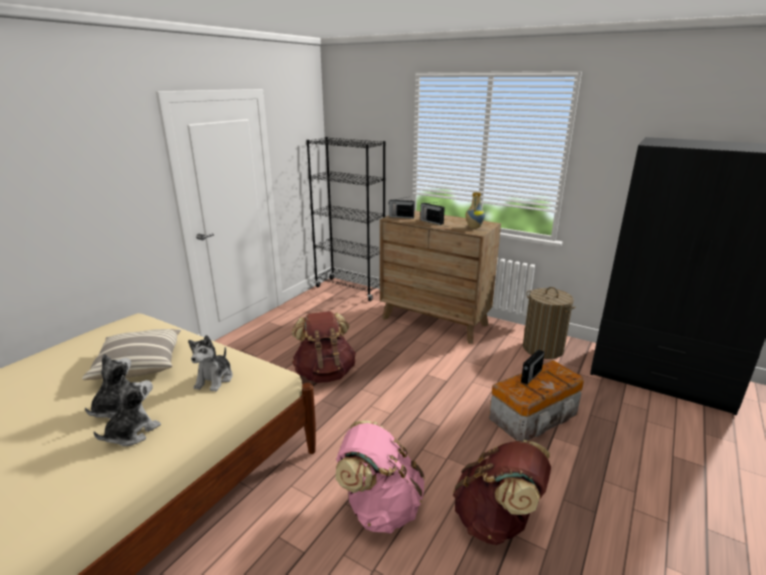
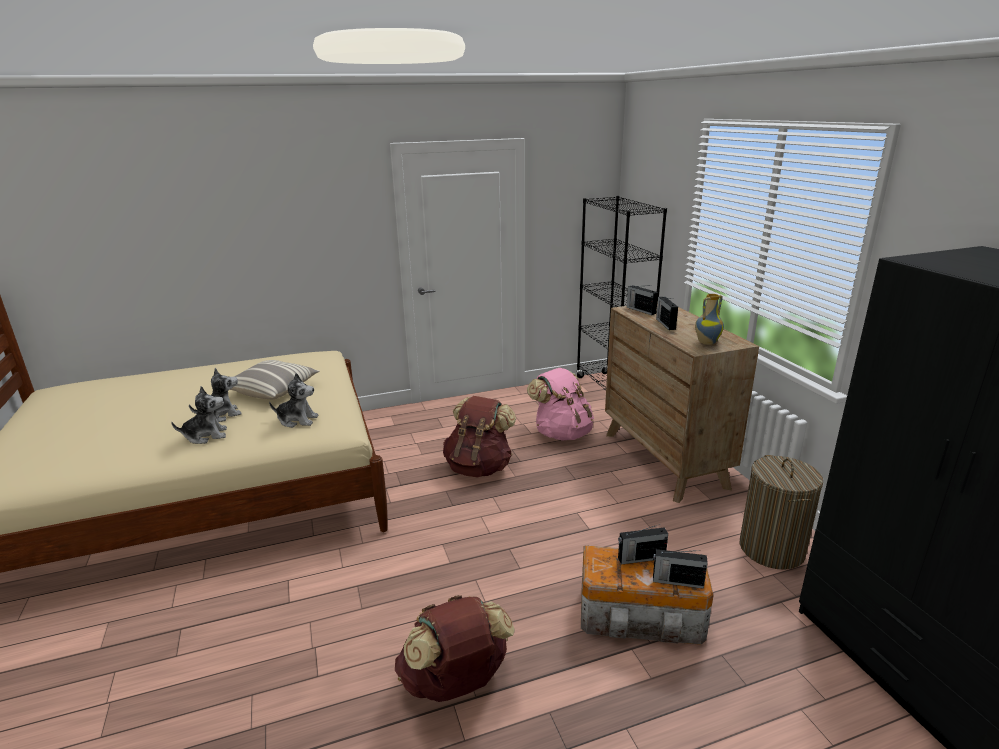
camera: 40 degrees right, 0 degrees up
plush toy [188,335,233,392] -> plush toy turned 135 degrees counterclockwise [269,373,319,428]
pink backpack [335,421,425,533] -> pink backpack moved to [527,368,594,441]
none -> radio [653,549,708,589]

